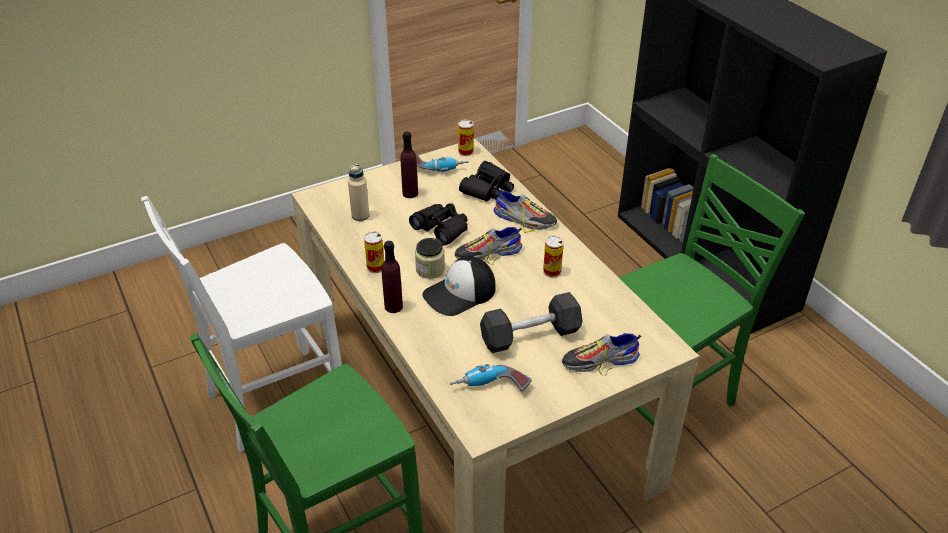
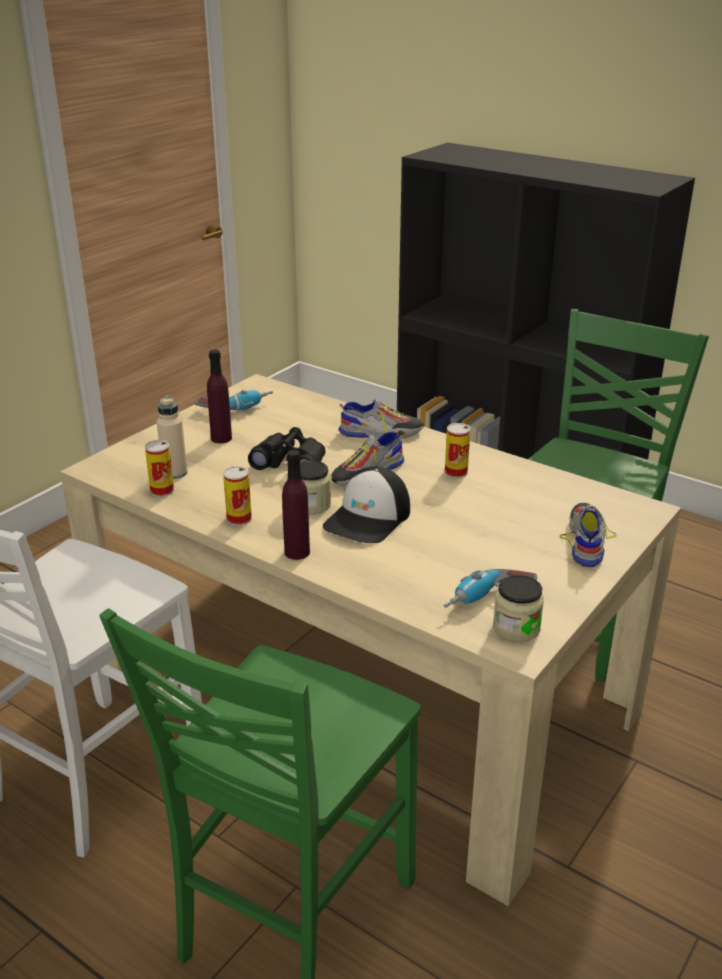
camera: 25 degrees left, 10 degrees down
can [458,120,474,156] -> can moved to [145,440,174,497]
black binoculars [459,161,514,202] -> none
black dumbbell [480,292,583,353] -> none
shoe [562,333,641,376] -> shoe turned 135 degrees clockwise [559,503,617,567]
none -> jar [493,575,544,642]

